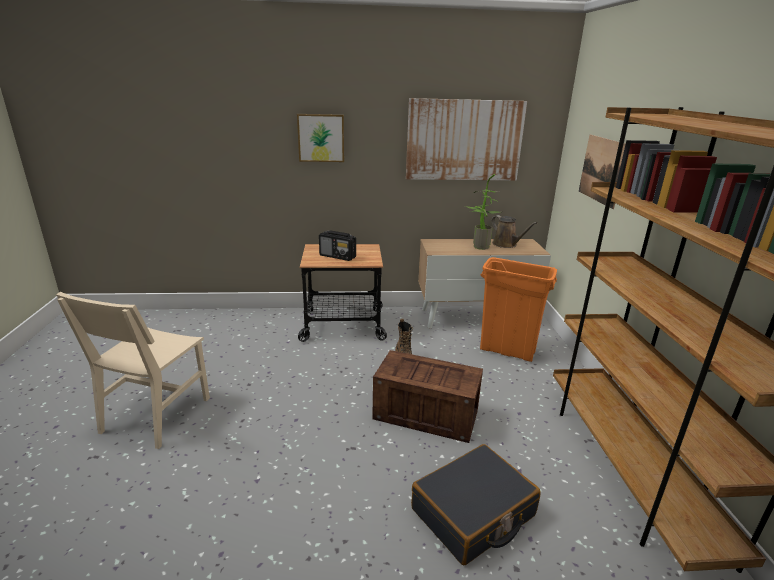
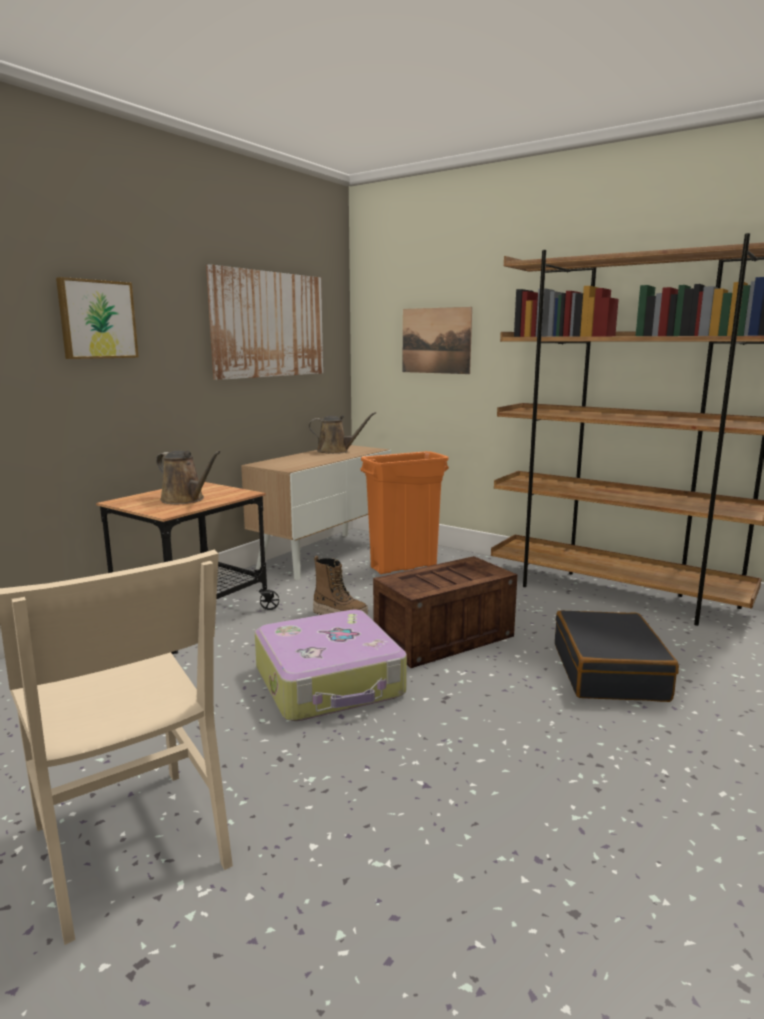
camera: 50 degrees left, 10 degrees down
radio [319,230,356,261] -> brown watering can [156,450,221,504]
potted plant [465,174,499,250] -> none
none -> suitcase [255,609,407,721]

